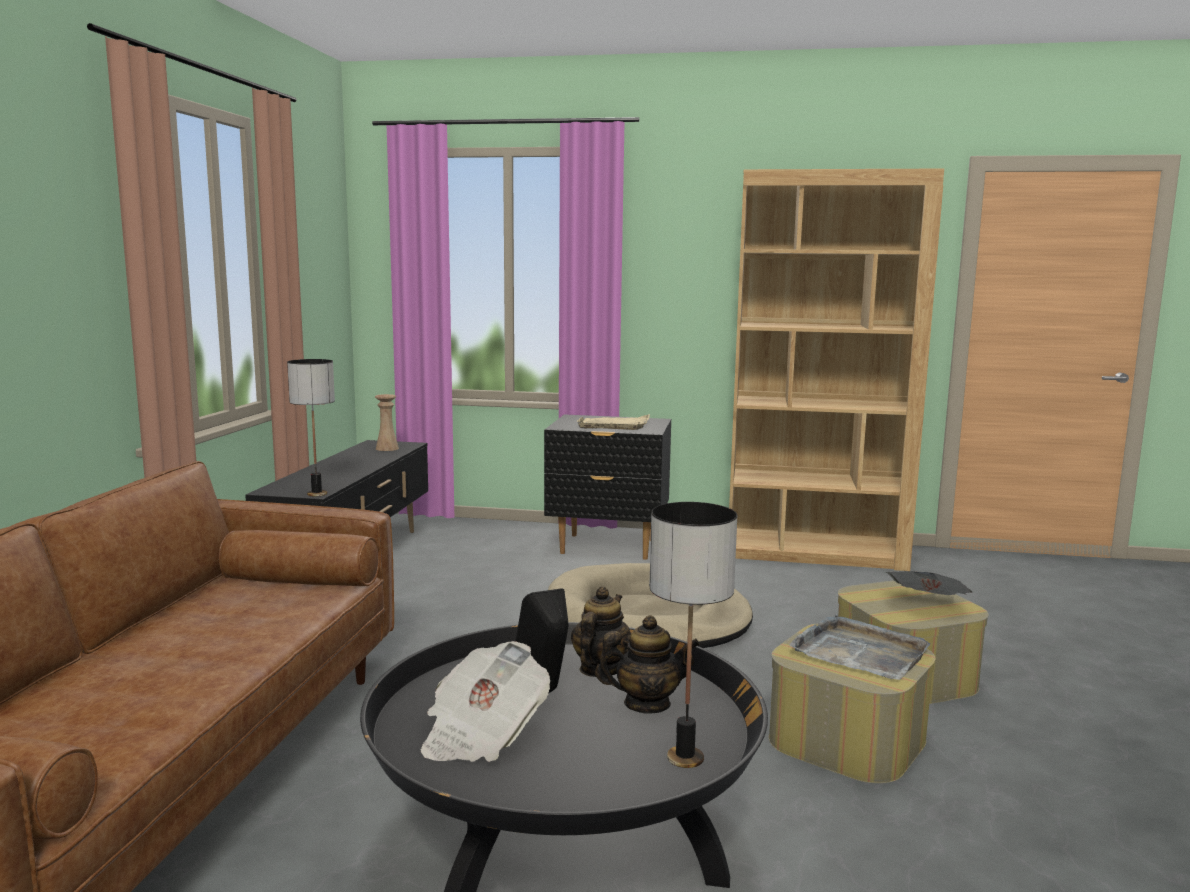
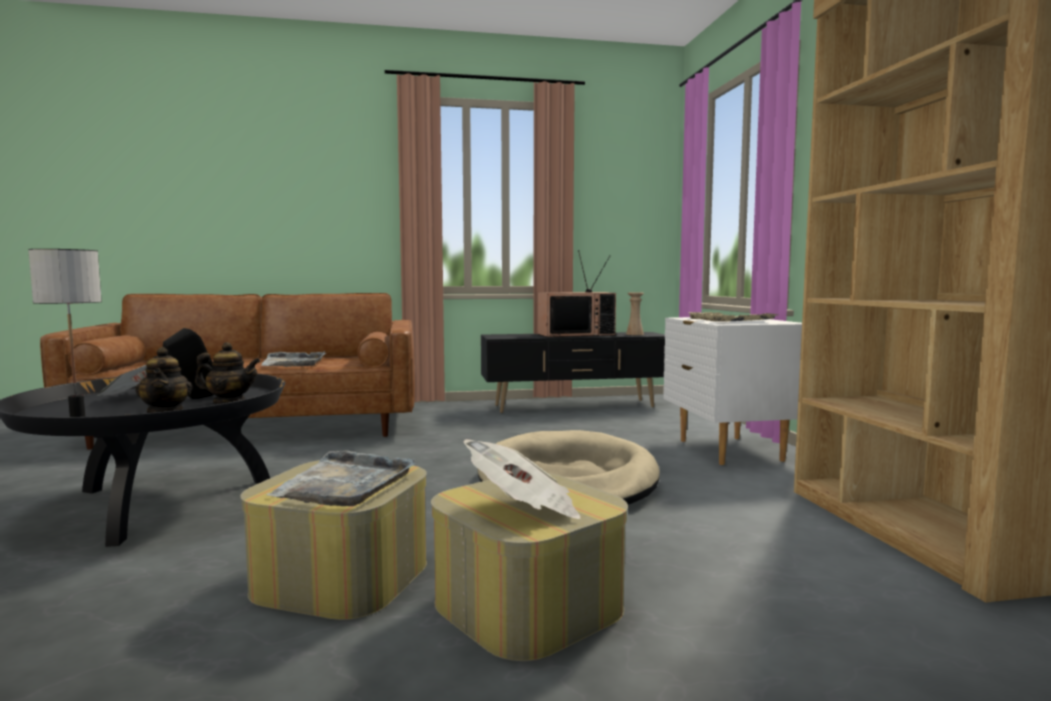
camera: 70 degrees right, 5 degrees down
table lamp [287,359,335,497] -> none
black nightstand [544,414,671,560] -> white nightstand [663,317,802,465]
none -> grey tray [261,351,326,367]
none -> television [537,250,616,337]

